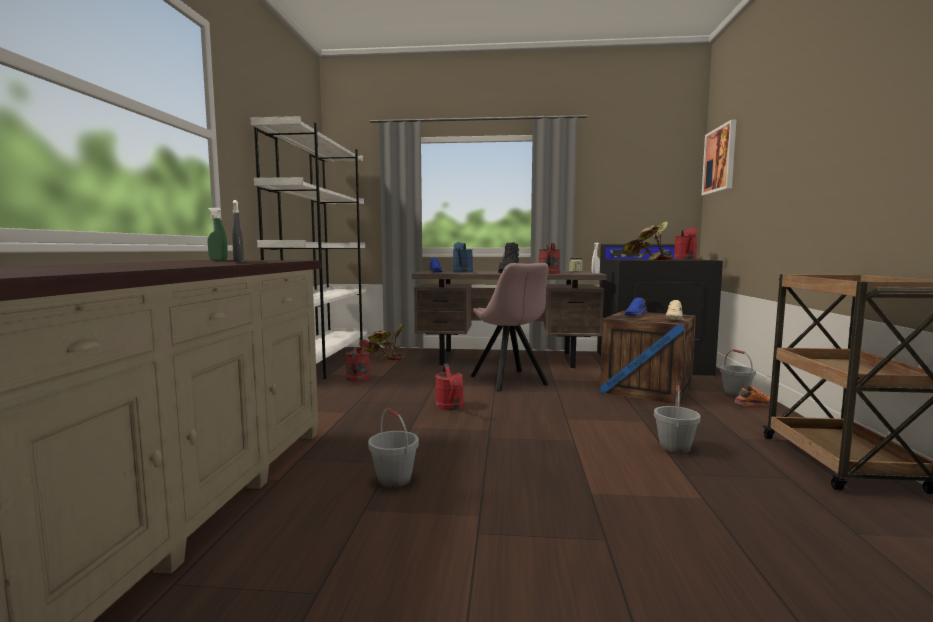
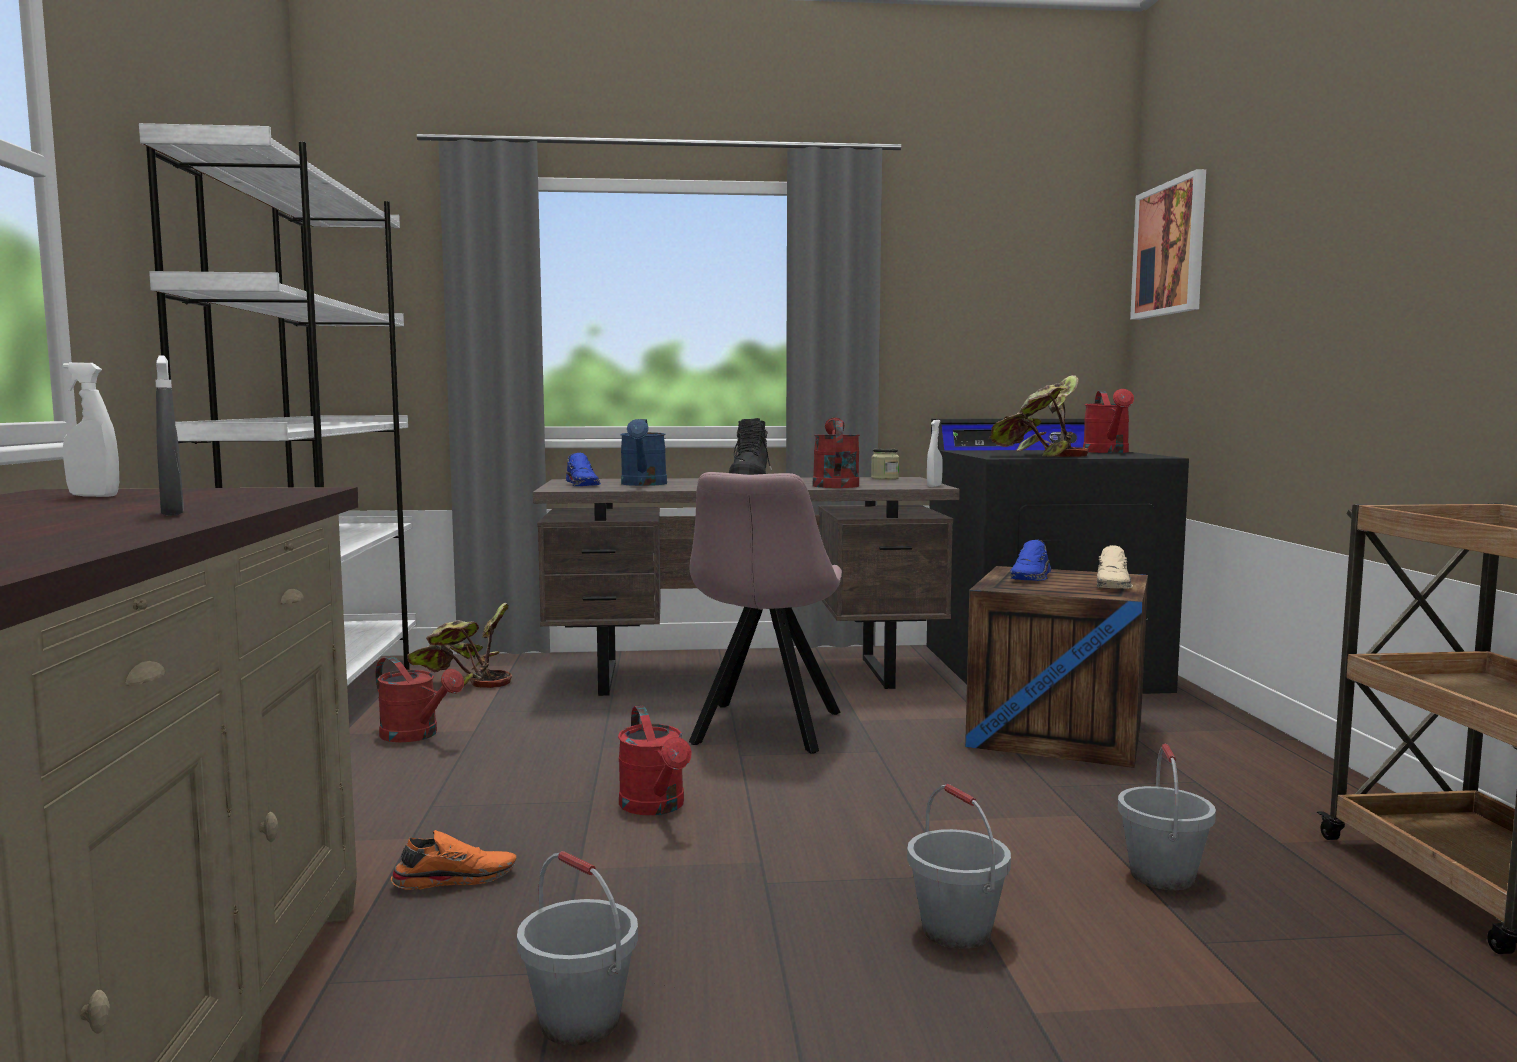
camera: 10 degrees left, 0 degrees up
green spray bottle [208,208,228,261] -> white spray bottle [63,362,119,497]
red watering can [346,340,370,381] -> red watering can turned 135 degrees clockwise [375,657,464,742]
pink chair [471,263,549,391] -> pink chair turned 45 degrees clockwise [689,472,842,754]
grey bucket [720,349,756,397] -> grey bucket moved to [907,784,1011,949]
orange shoe [734,386,770,406] -> orange shoe moved to [391,830,516,890]

